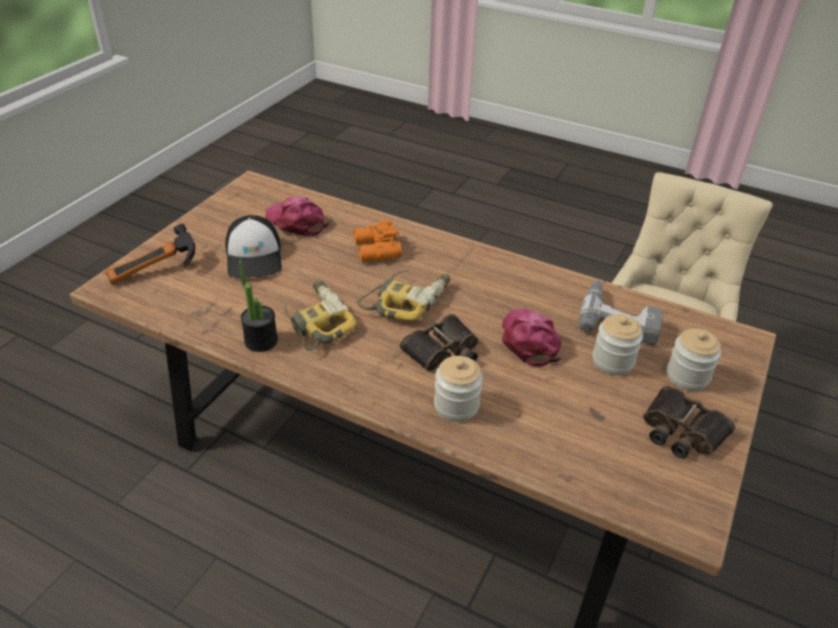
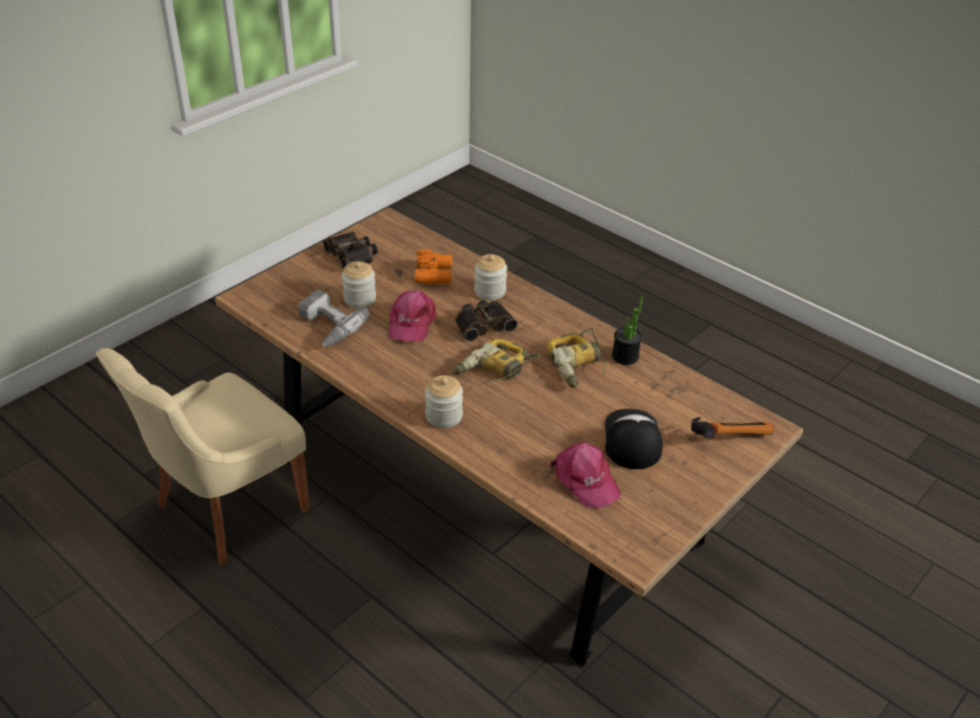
camera: 165 degrees left, 0 degrees up
orange binoculars [354,220,402,262] -> orange binoculars moved to [415,249,452,284]
jar [667,329,721,391] -> jar moved to [425,375,463,428]

